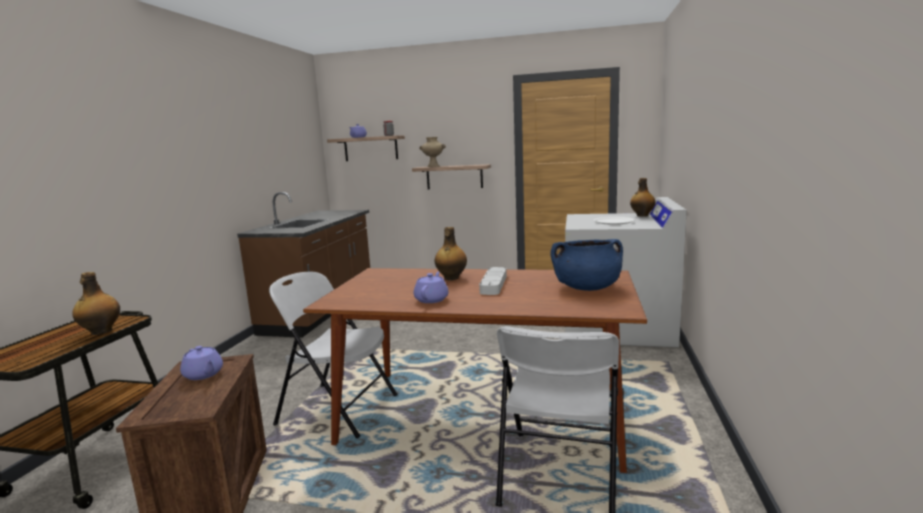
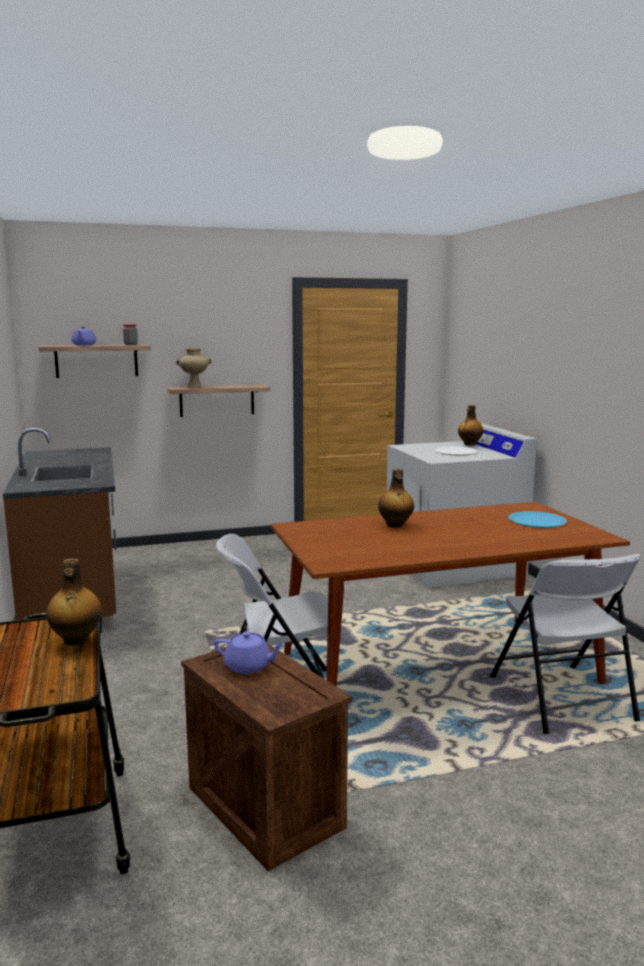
camera: 30 degrees left, 0 degrees up
purple teapot [414,272,448,303] -> none
grey tray [479,267,507,295] -> none
blue cooking pot [551,239,623,291] -> blue plate [508,511,567,528]

